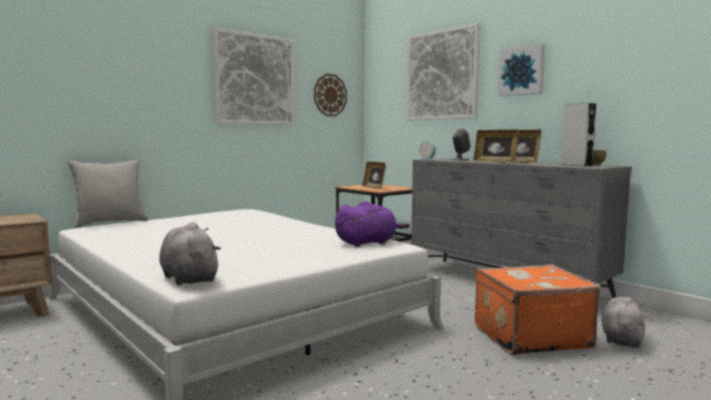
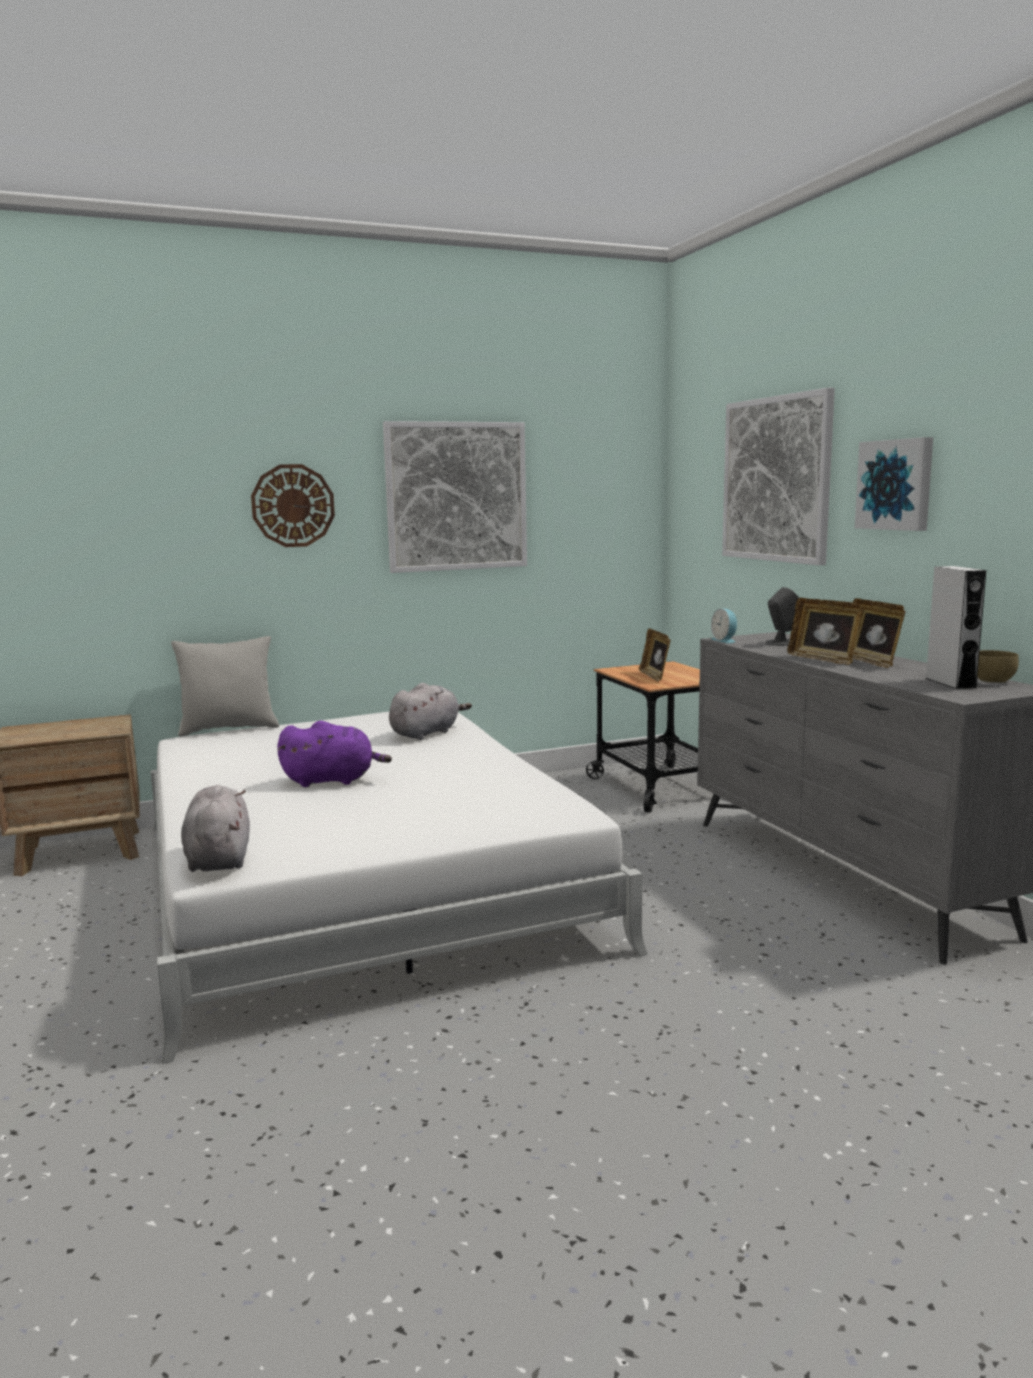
camera: 20 degrees right, 5 degrees up
wall clock [314,74,347,116] -> wall clock moved to [251,464,335,547]
purple plush toy [335,201,410,247] -> purple plush toy moved to [278,721,392,787]
orange suitcase [475,264,601,355] -> none
grey plush toy [601,297,645,348] -> grey plush toy moved to [389,683,472,740]

